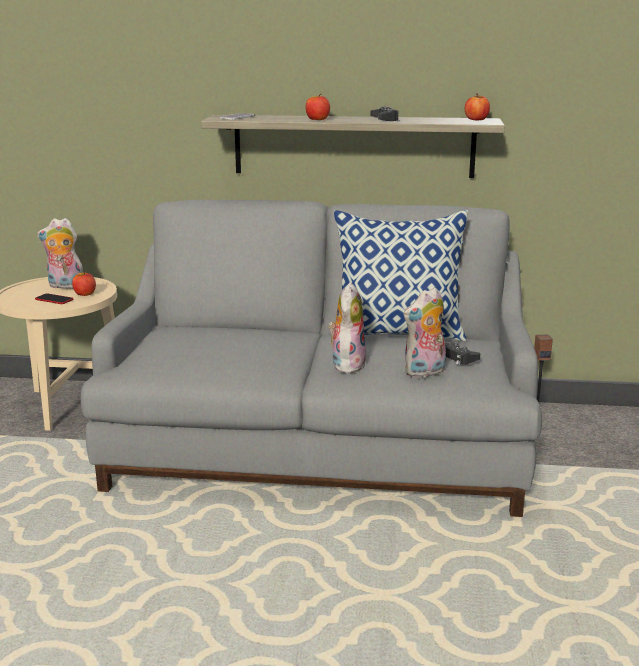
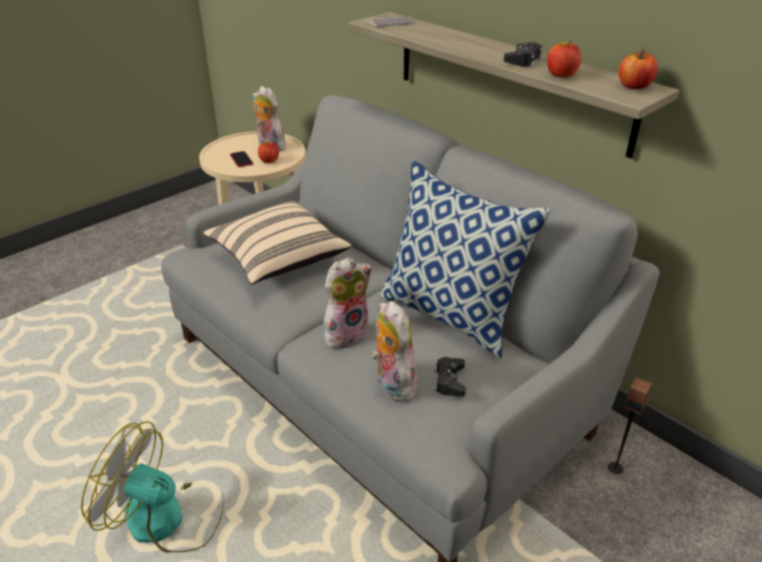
camera: 40 degrees right, 15 degrees up
apple [306,93,330,120] -> apple moved to [547,41,581,77]
plush toy [403,287,446,378] -> plush toy turned 60 degrees clockwise [371,301,417,401]
none -> fan [81,421,224,553]
none -> beige pillow [203,201,351,284]

